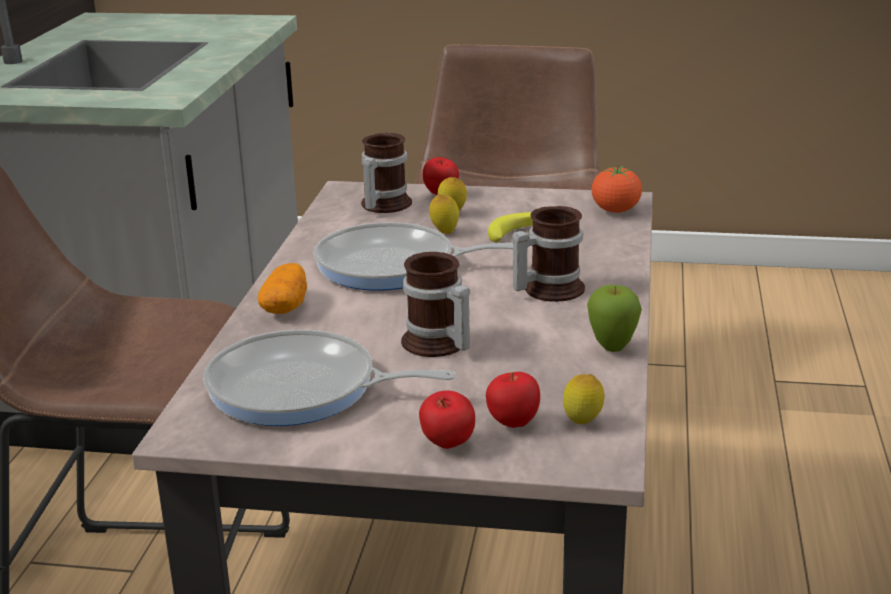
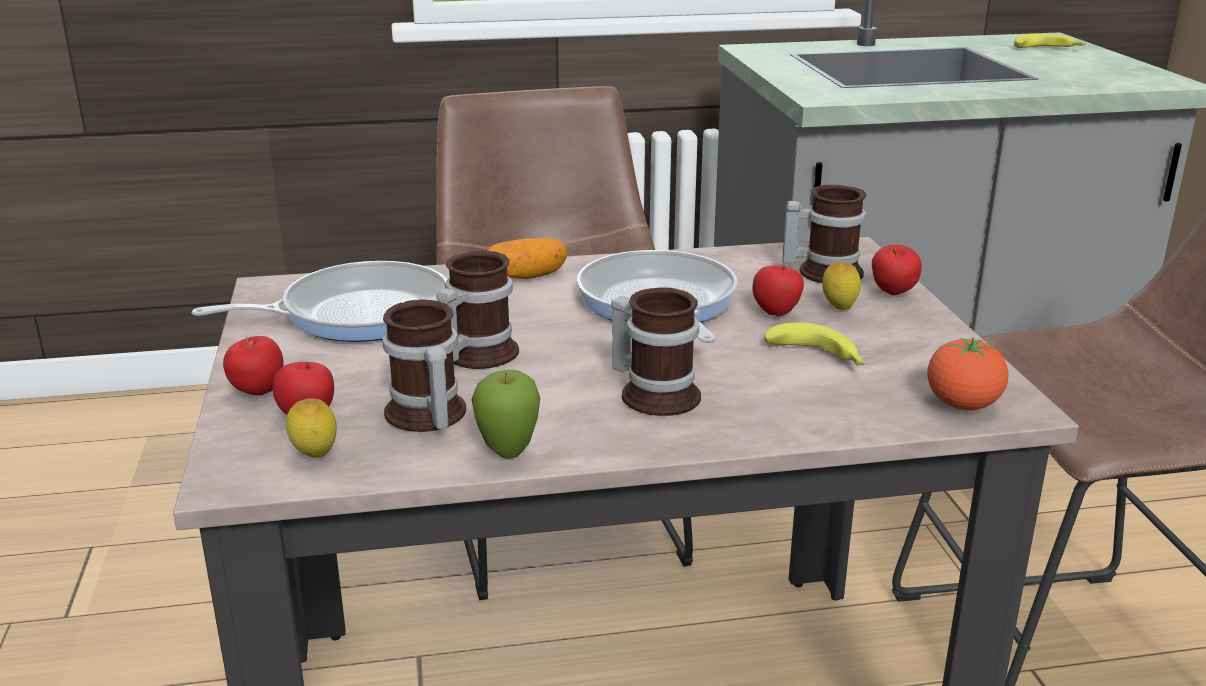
camera: 70 degrees right, 0 degrees up
frying pan [203,330,456,426] -> frying pan turned 75 degrees clockwise [192,261,447,342]
lemon [429,194,459,234] -> apple [752,265,804,317]
none -> mug [382,299,466,432]
none -> banana [1014,34,1087,48]

